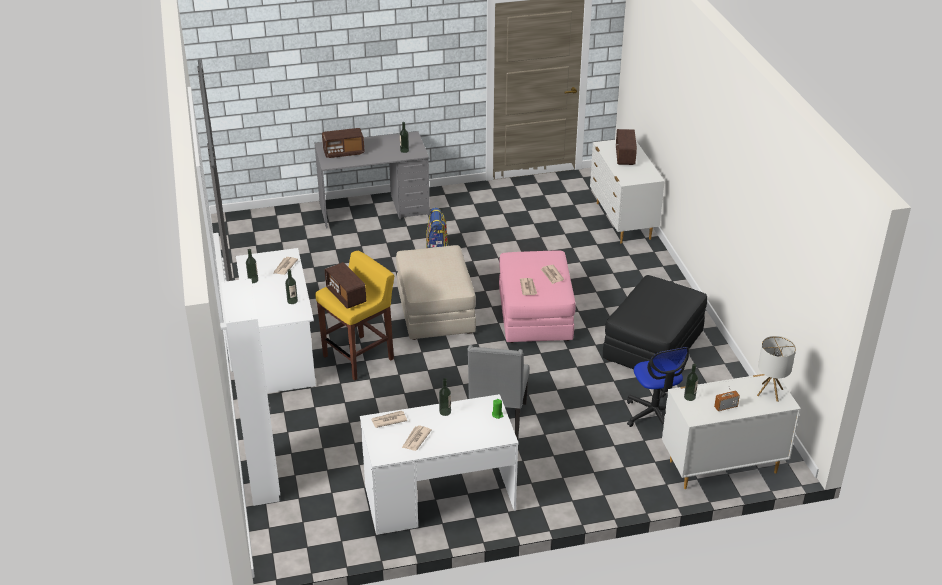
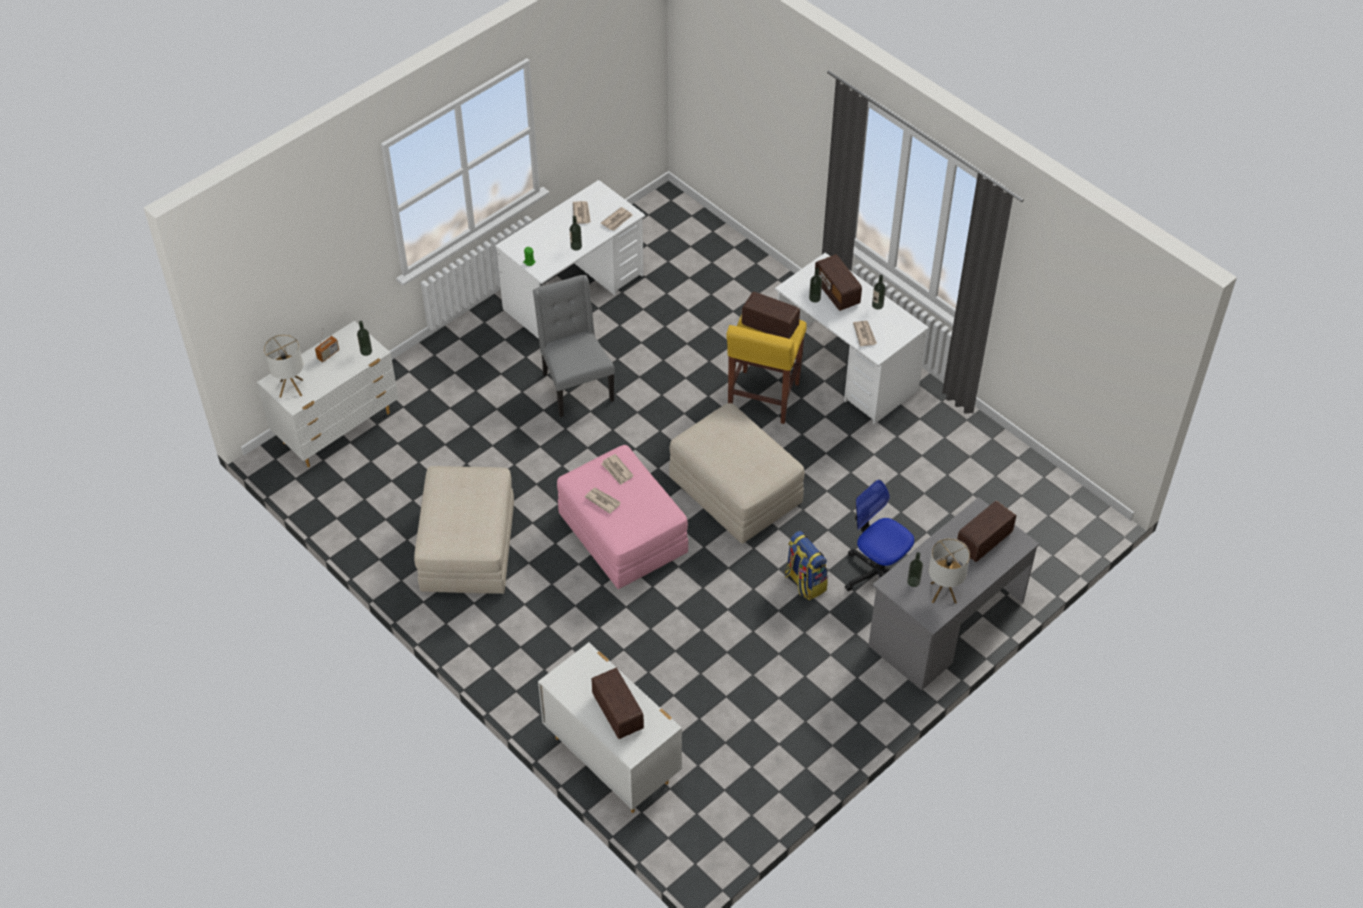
camera: 150 degrees right, 15 degrees up
white wardrobe [221,278,280,506] -> none
black ottoman [603,275,707,369] -> beige ottoman [414,466,514,594]
office chair [627,347,689,427] -> office chair moved to [845,479,914,591]
none -> radio [815,254,862,311]
none -> table lamp [929,538,970,603]

